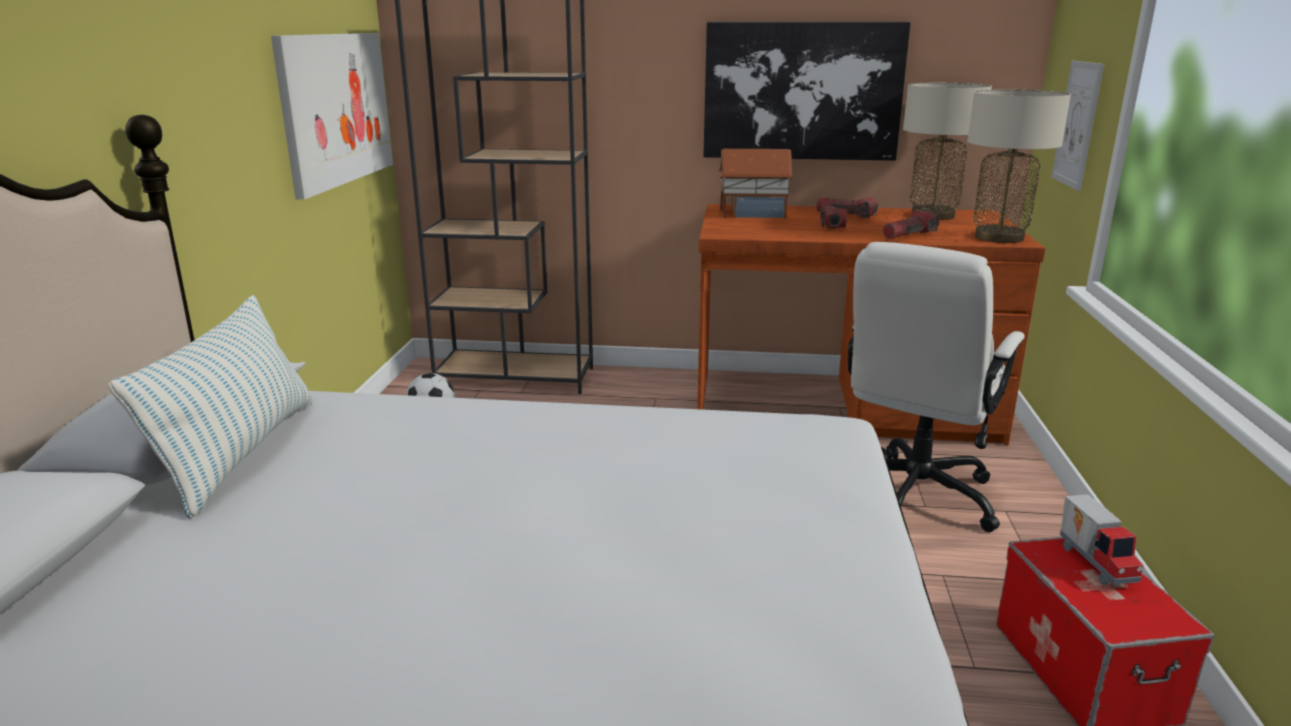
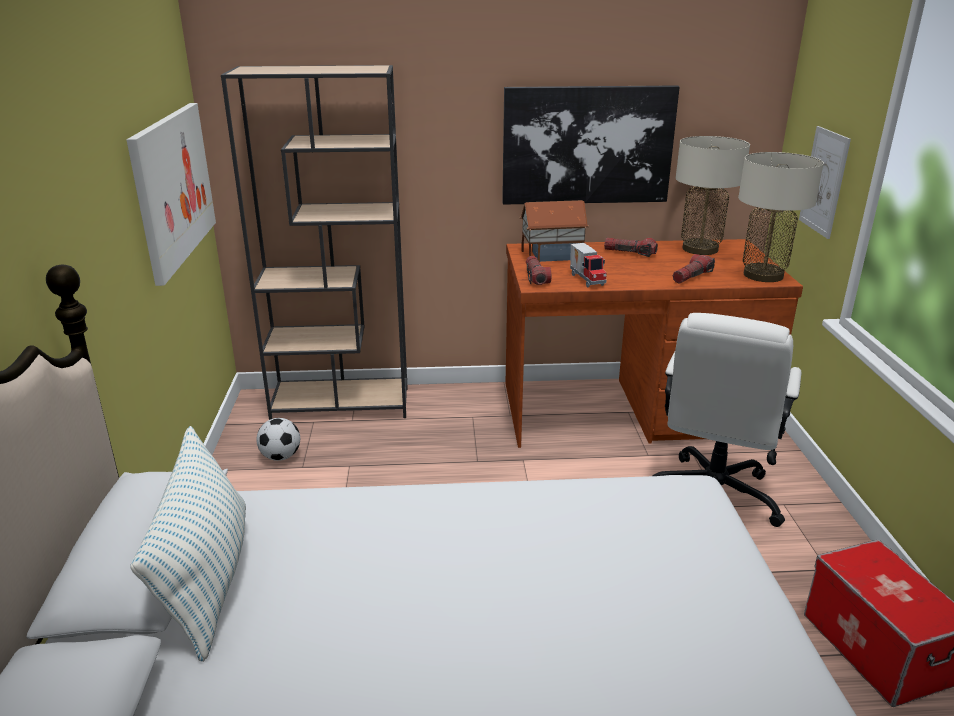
camera: 10 degrees left, 5 degrees up
flashlight [820,203,847,229] -> flashlight moved to [526,256,551,285]
toy truck [1060,494,1143,585] -> toy truck moved to [570,243,607,288]

